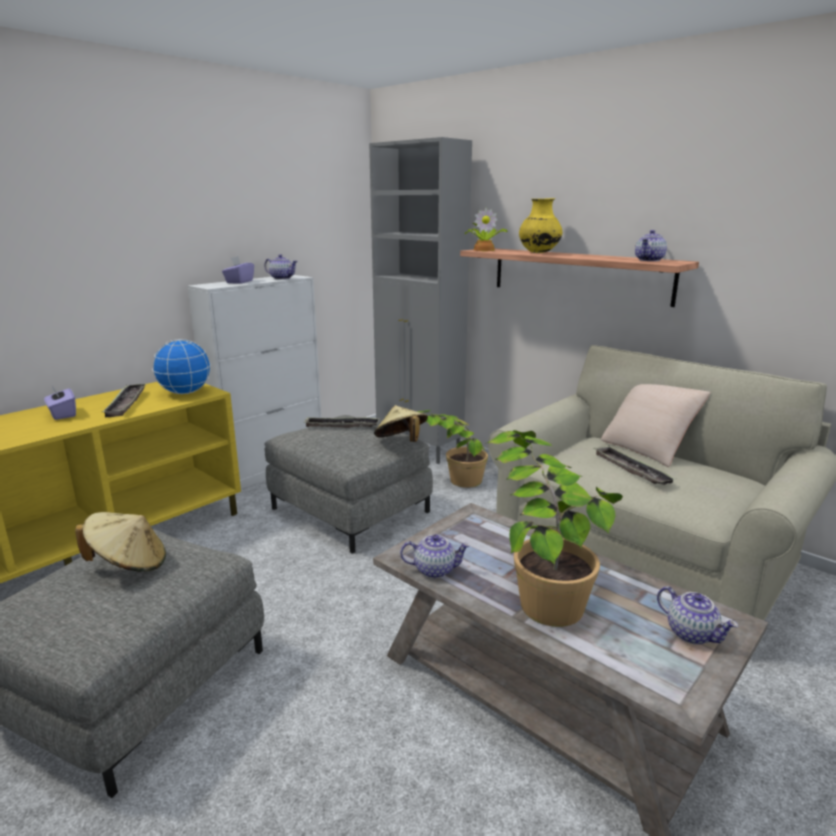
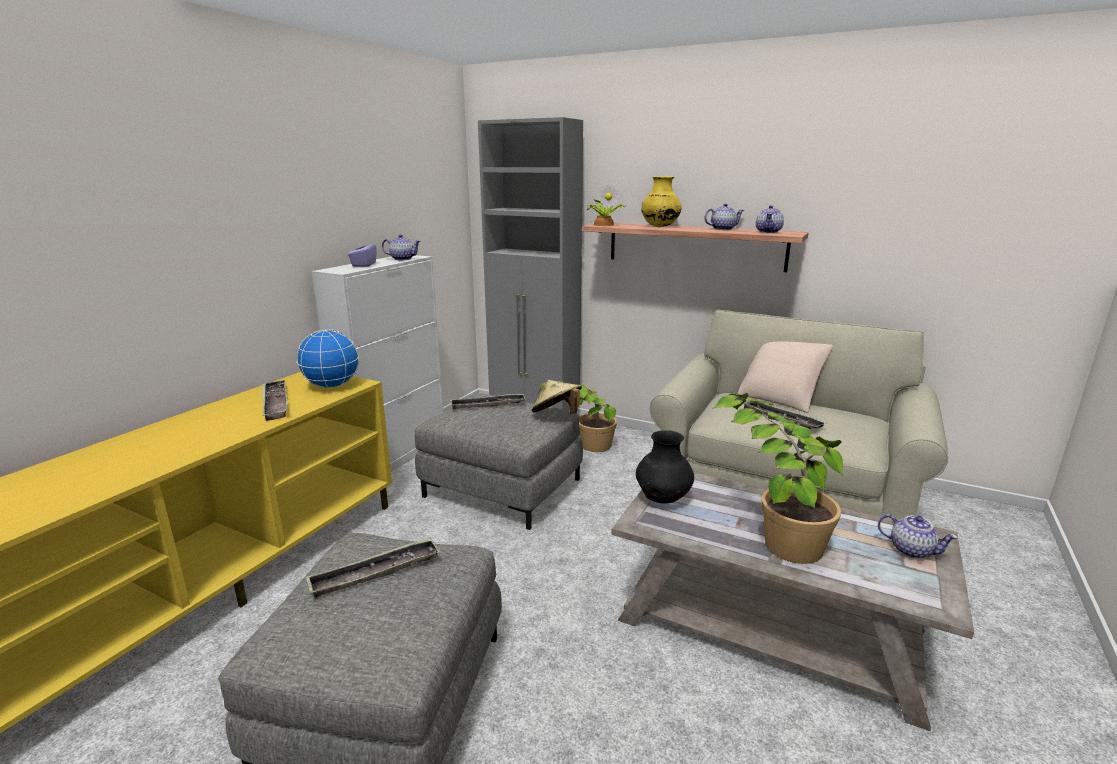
camera: 15 degrees left, 0 degrees up
purple tissue box [44,385,76,420] -> none
beige hat [75,512,166,572] -> tray [306,538,440,598]
teapot [400,534,470,578] -> teapot moved to [705,203,744,230]
none -> black vase [636,430,694,504]

